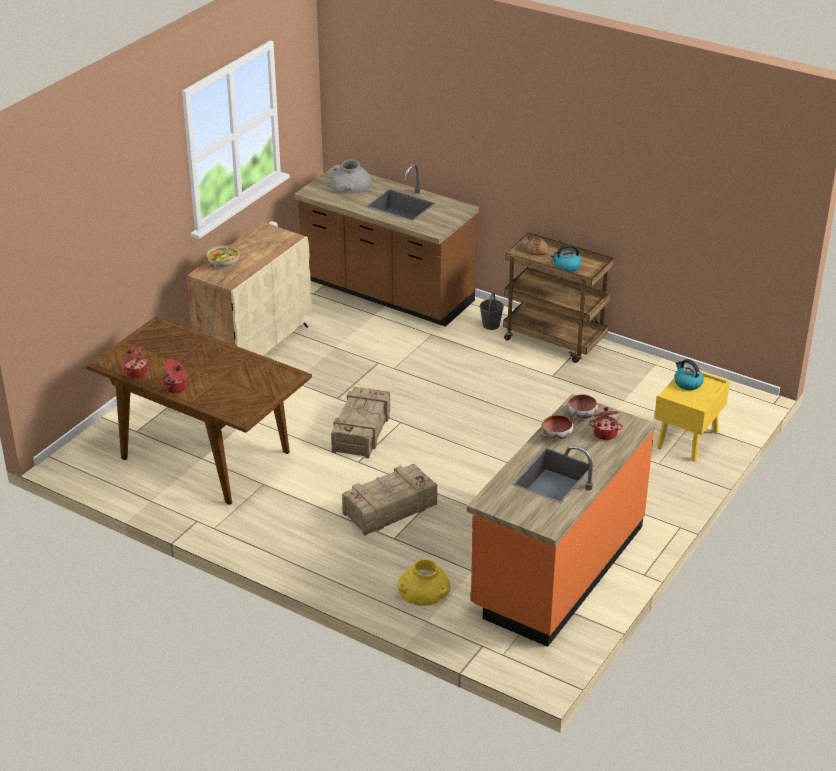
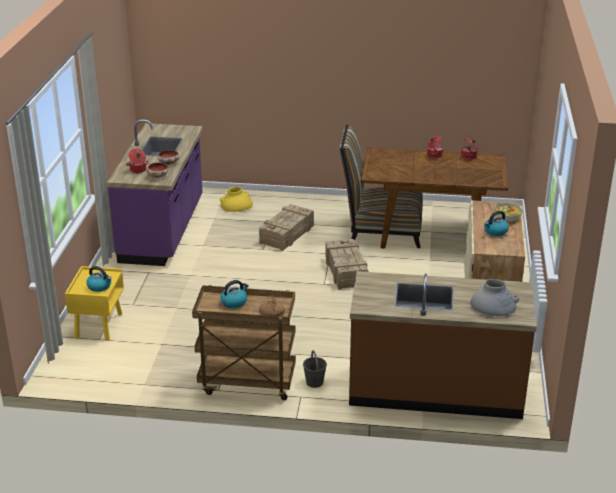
camera: 155 degrees right, 5 degrees down
orange counter [467,394,655,647] -> purple counter [107,119,203,266]
none -> chair [339,125,423,248]
none -> kettle [484,210,509,236]

